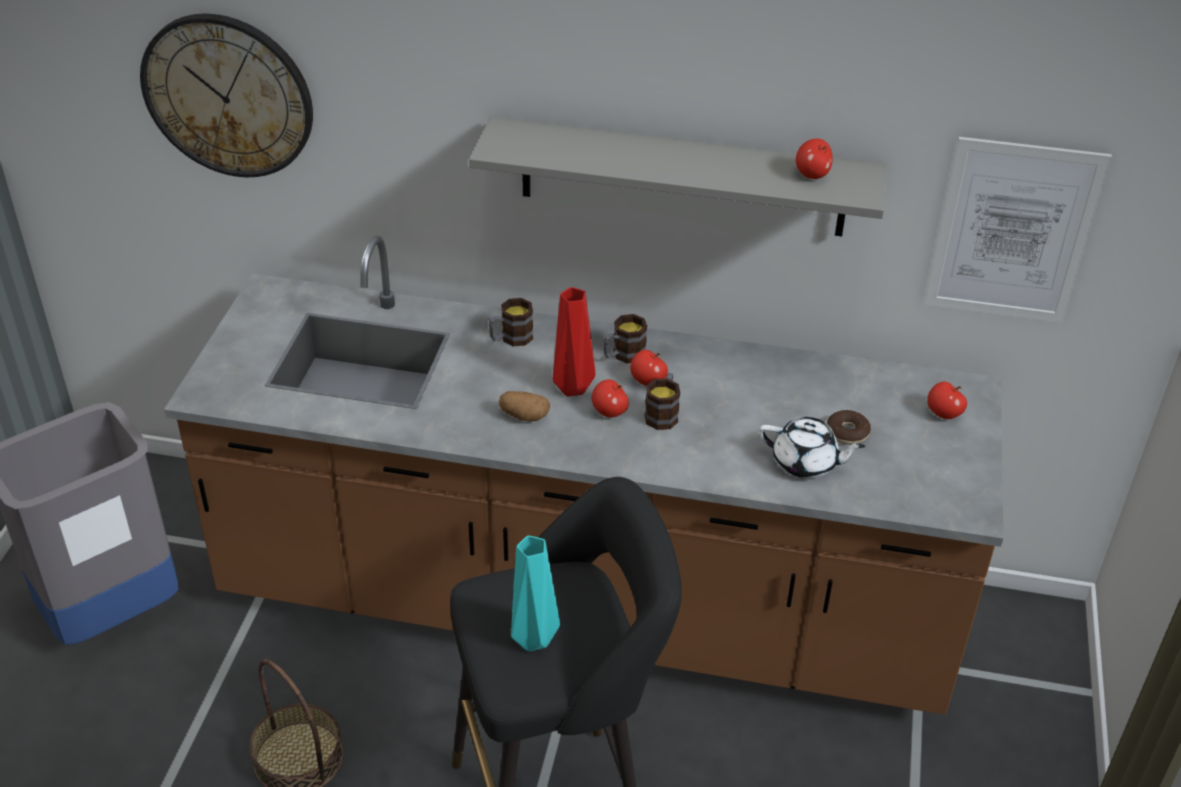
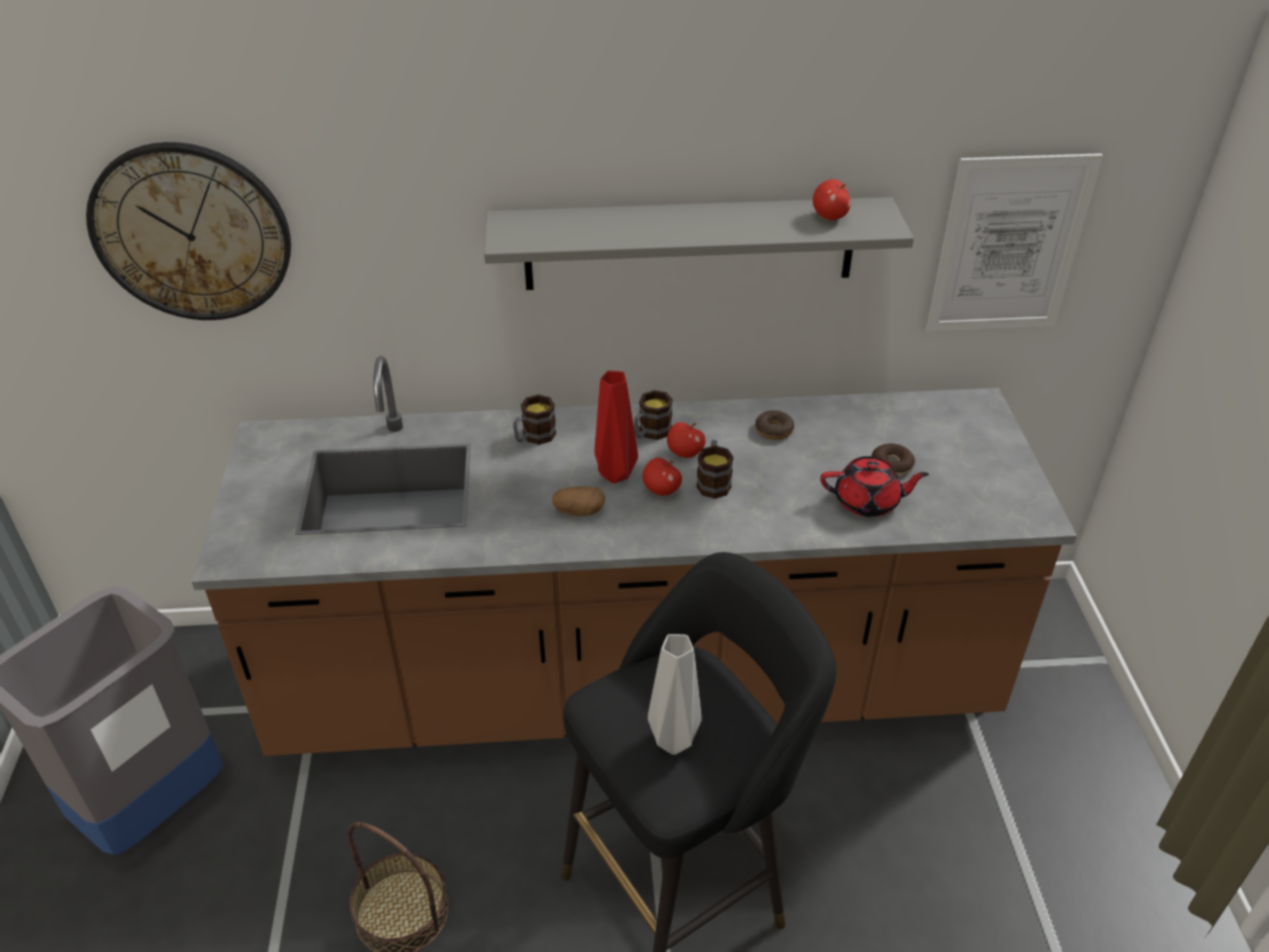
camera: 15 degrees left, 0 degrees up
turquoise vase [511,536,560,652] -> grey vase [648,634,702,755]
white teapot [759,417,865,478] -> red teapot [820,456,929,517]
apple [927,381,967,419] -> none
none -> donut [755,410,794,440]

